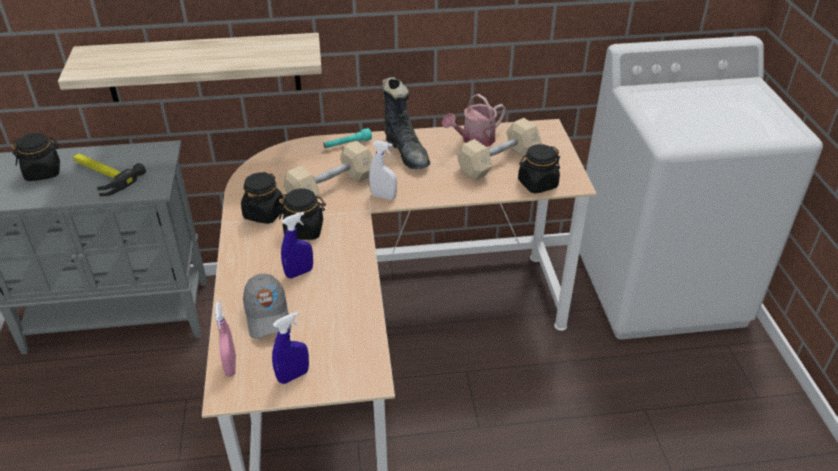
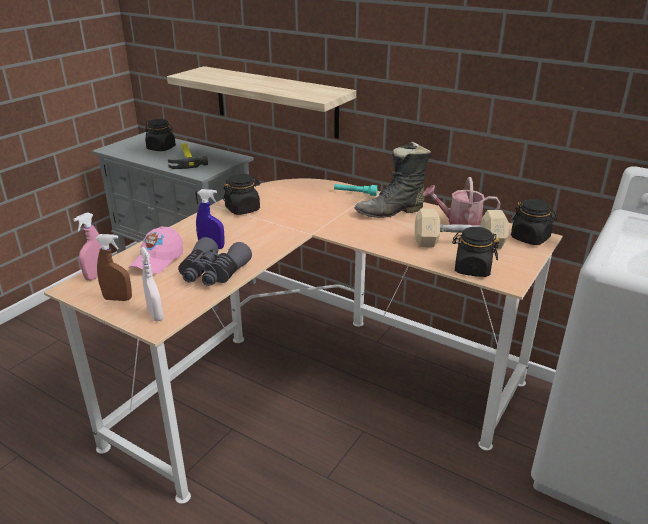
camera: 40 degrees right, 10 degrees down
grey cap [243,273,291,339] -> pink cap [128,226,183,274]
blue spray bottle [272,312,309,384] -> brown spray bottle [95,234,132,301]
black jar [279,188,326,240] -> black jar moved to [511,199,557,245]
beige dumbbell [283,141,373,197] -> none
white spray bottle [369,141,397,200] -> white spray bottle moved to [140,247,163,322]
black boot [382,77,430,169] -> black boot turned 60 degrees clockwise [354,141,431,218]
none -> grey binoculars [178,237,252,286]

